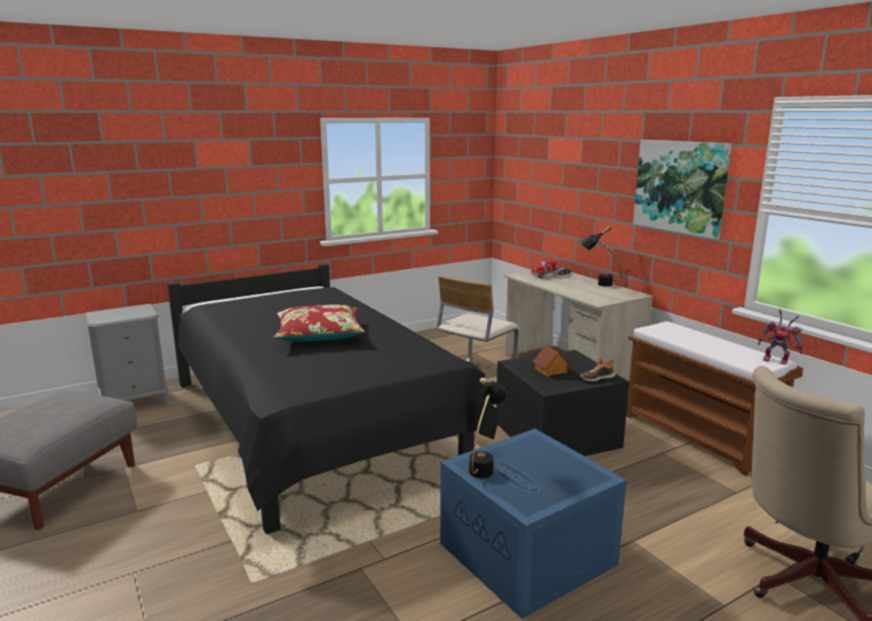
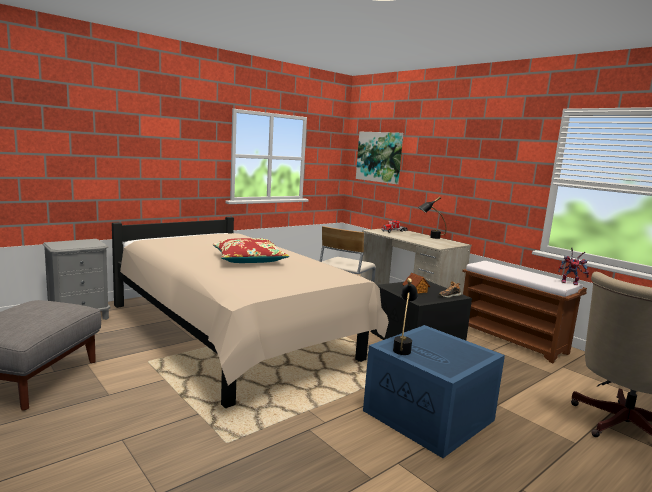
camera: 10 degrees left, 5 degrees down
black bed [167,263,499,534] -> beige bed [112,217,389,408]
picture [633,140,732,239] -> picture moved to [356,132,403,184]

